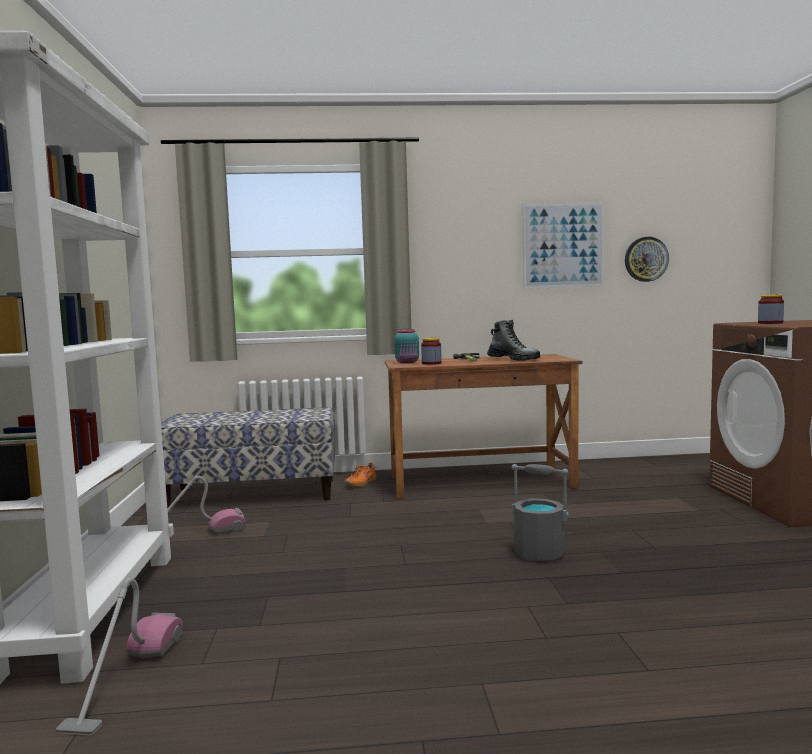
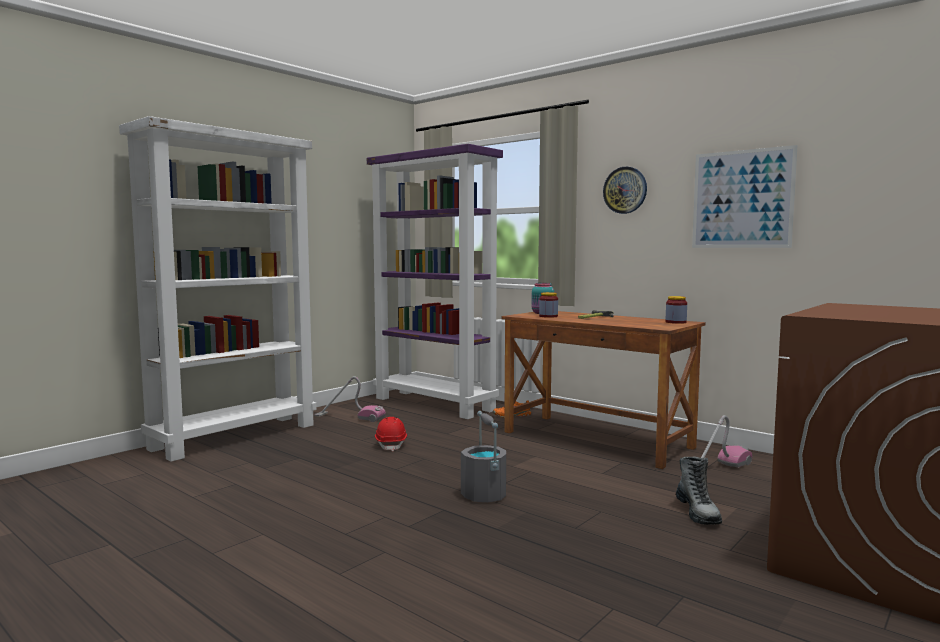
camera: 45 degrees right, 0 degrees up
vacuum cleaner [56,578,183,735] -> vacuum cleaner moved to [681,415,752,478]
bench [161,407,335,509] -> purple bookcase [367,144,503,419]
boot [487,320,540,361] -> boot moved to [676,456,722,525]
wall clock [625,237,669,282] -> wall clock moved to [603,167,647,214]
jar [758,295,784,324] -> jar moved to [666,296,687,324]
none -> red hard hat [375,417,407,452]

